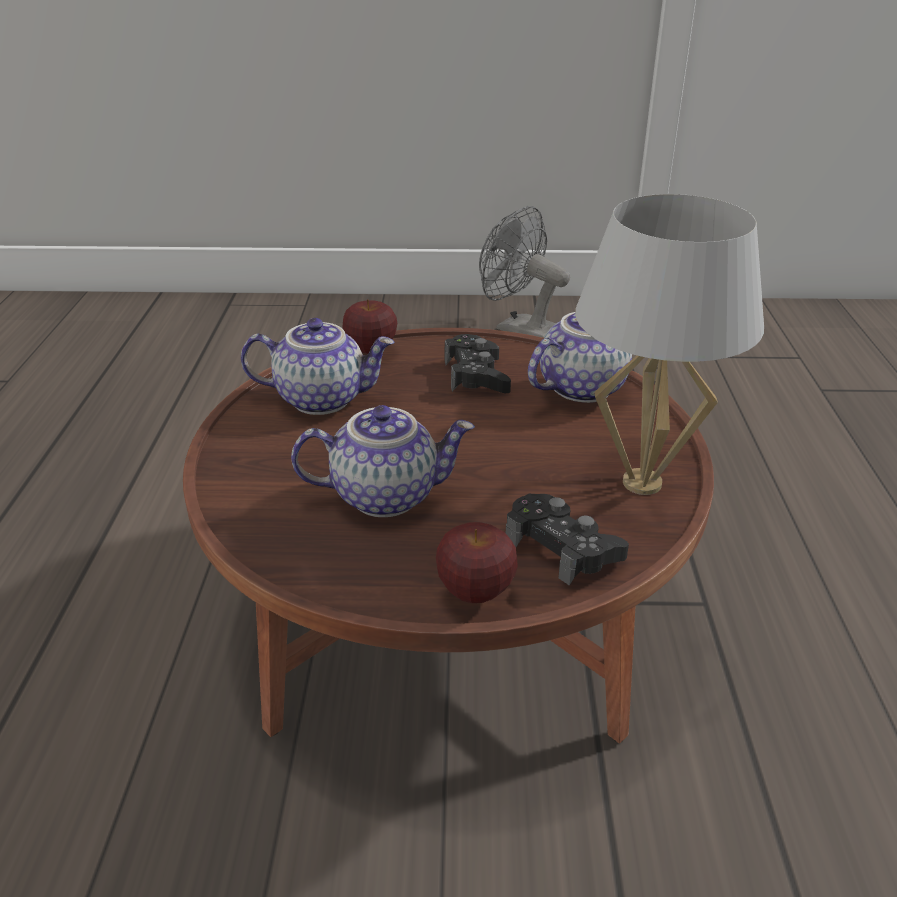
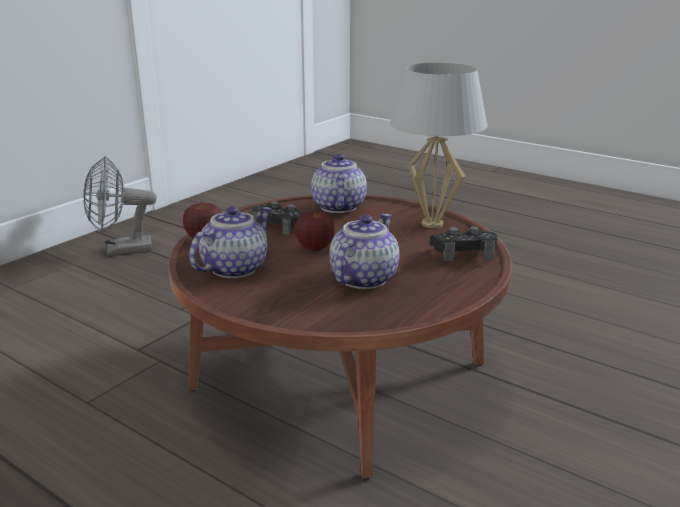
camera: 55 degrees left, 10 degrees down
apple [436,522,518,603] -> apple moved to [294,210,335,251]

